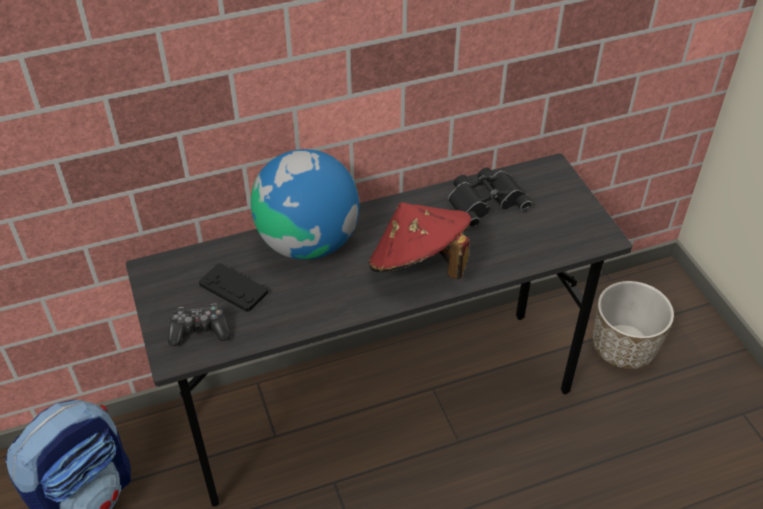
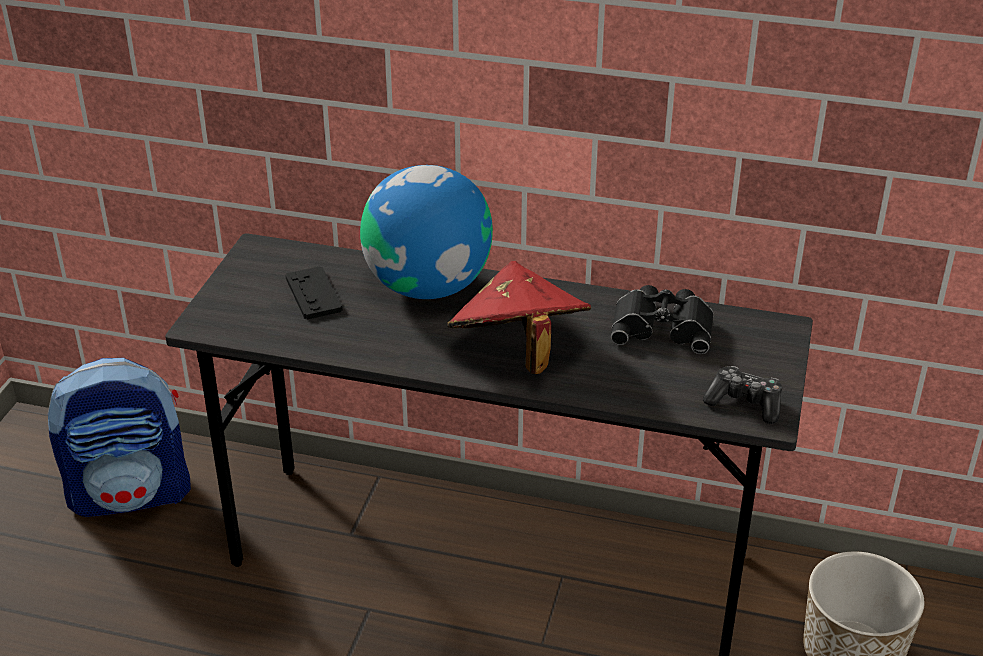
camera: 35 degrees right, 10 degrees down
game controller [168,304,231,346] -> game controller moved to [703,366,782,424]

